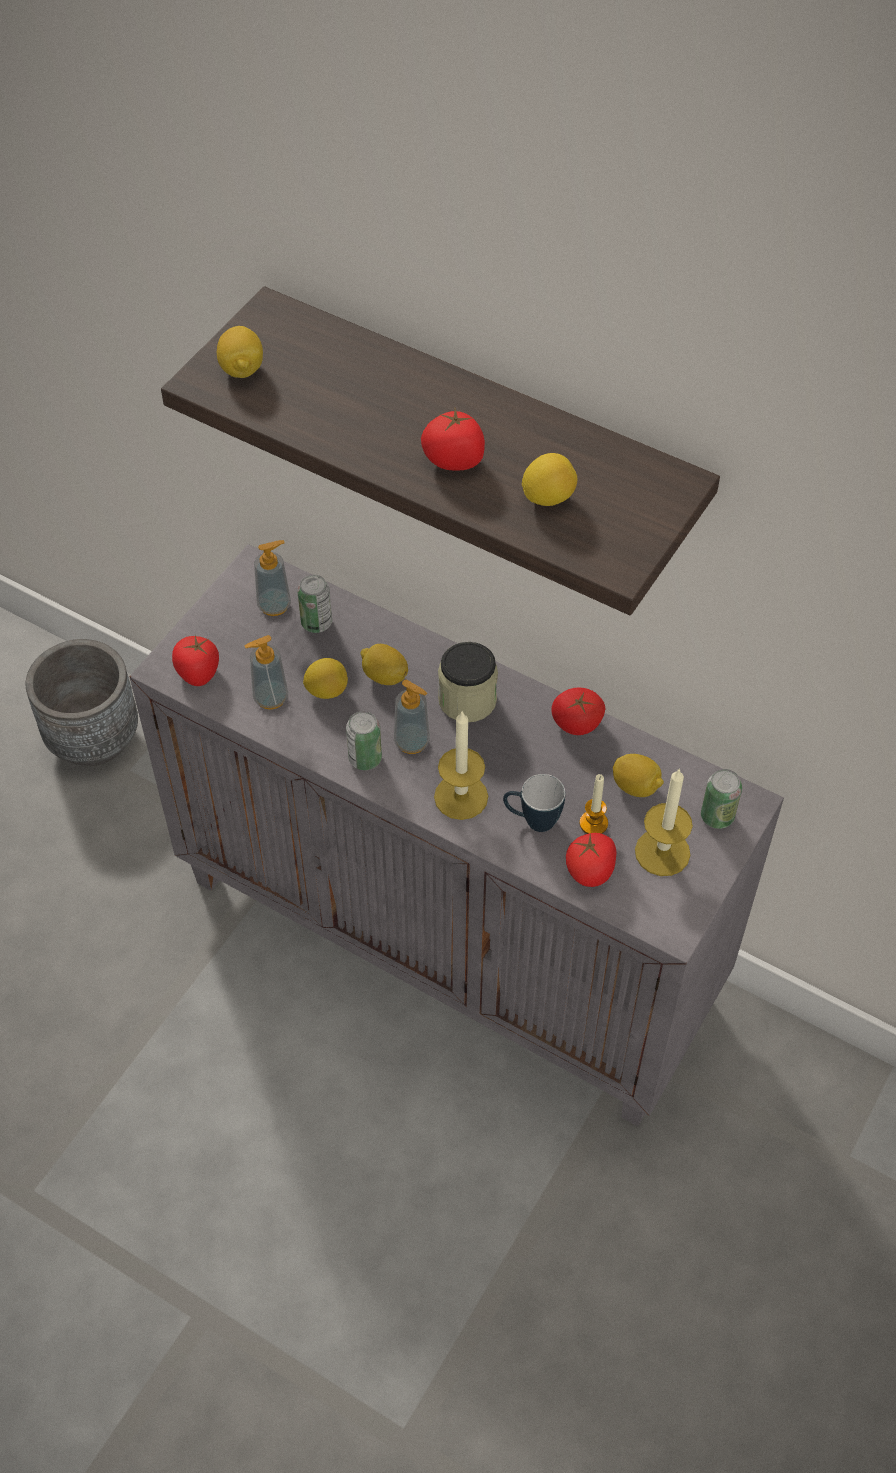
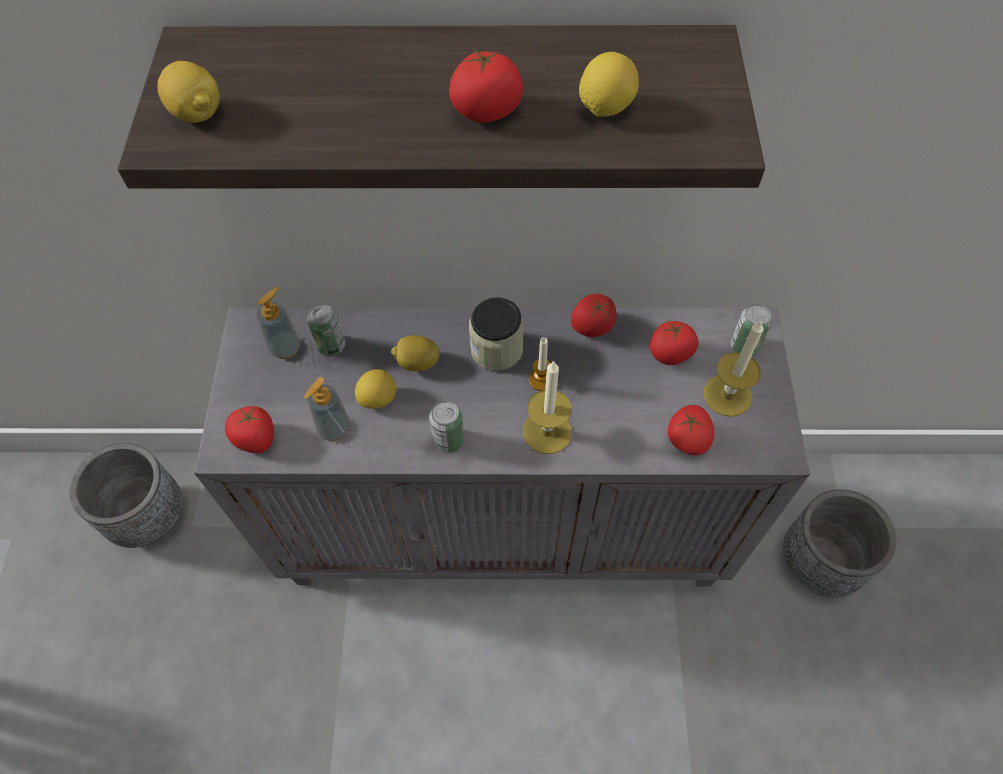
camera: 30 degrees left, 5 degrees up
soap dispenser [394,680,430,754] -> none
mug [503,774,565,832] -> none
candle [580,774,608,834] -> candle moved to [529,337,551,391]
lemon [613,754,664,797] -> tomato [650,320,698,365]
none -> grey planter [783,489,897,597]

